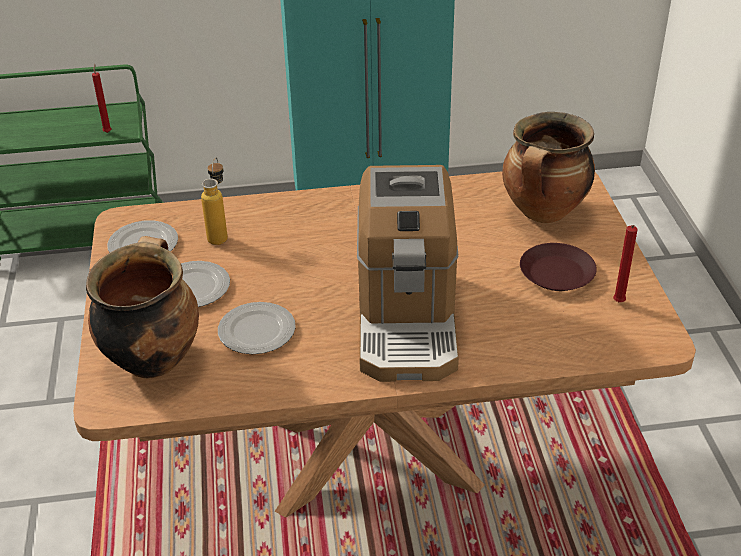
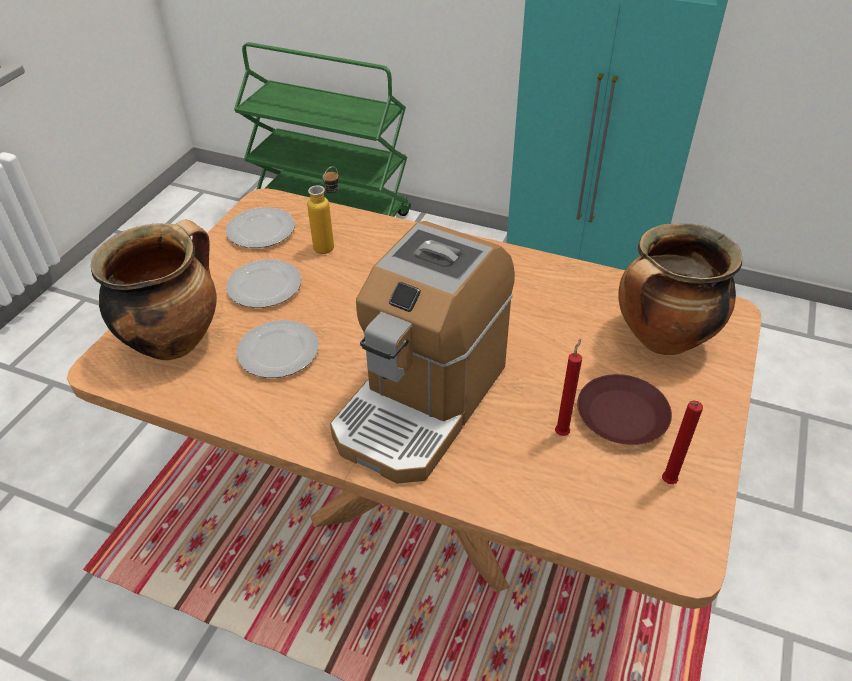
camera: 30 degrees right, 5 degrees up
red candle [92,64,111,133] -> red candle moved to [555,339,582,436]

